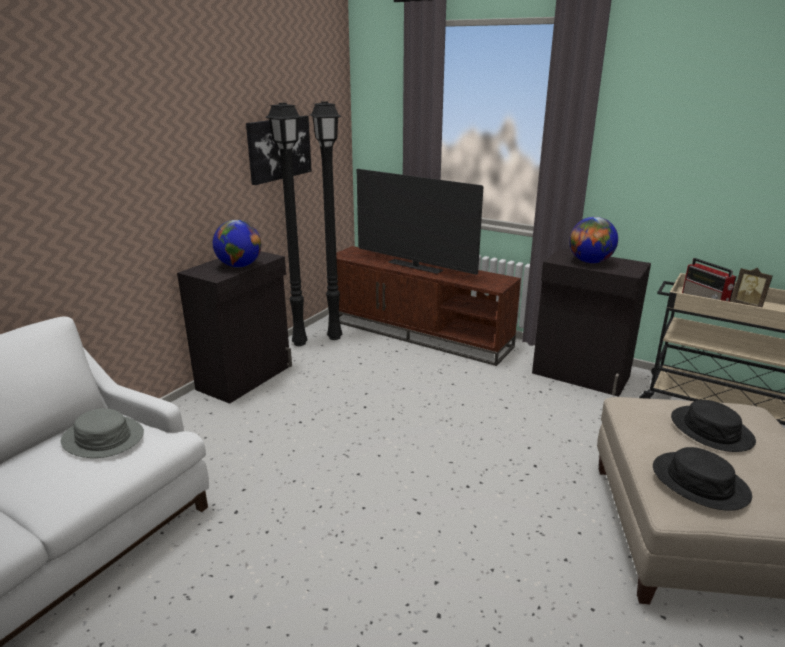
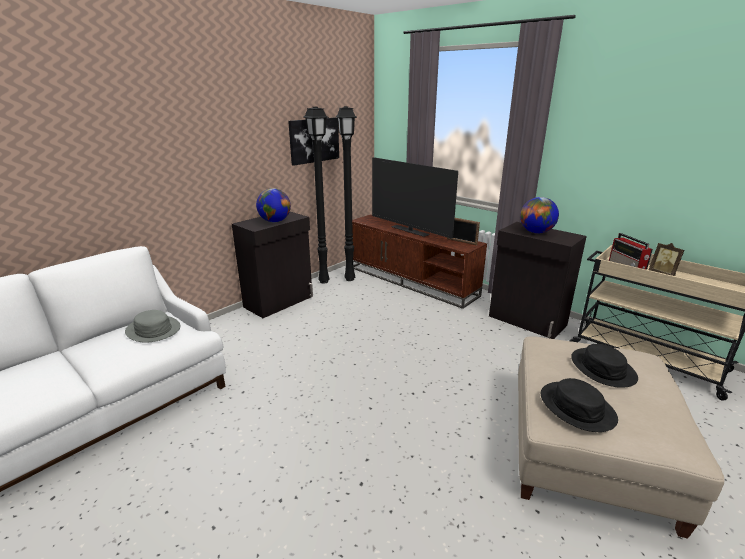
camera: 10 degrees right, 0 degrees up
none -> picture frame [447,218,480,245]

